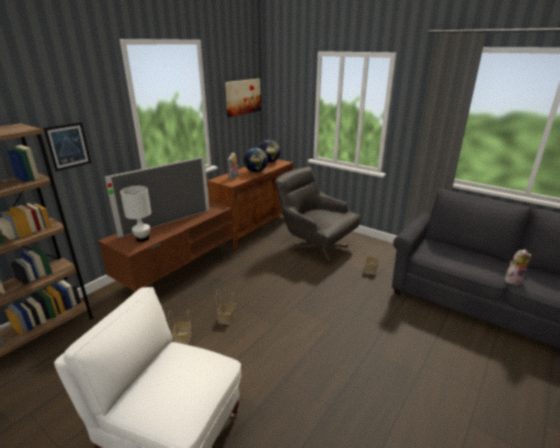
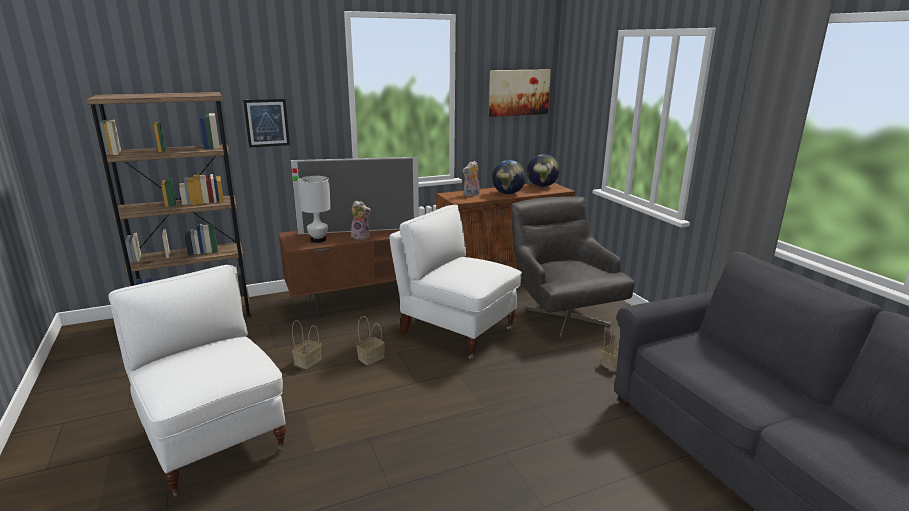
camera: 30 degrees right, 5 degrees down
plush toy [504,249,532,285] -> plush toy moved to [351,200,371,240]
none -> white armchair [389,205,522,359]

